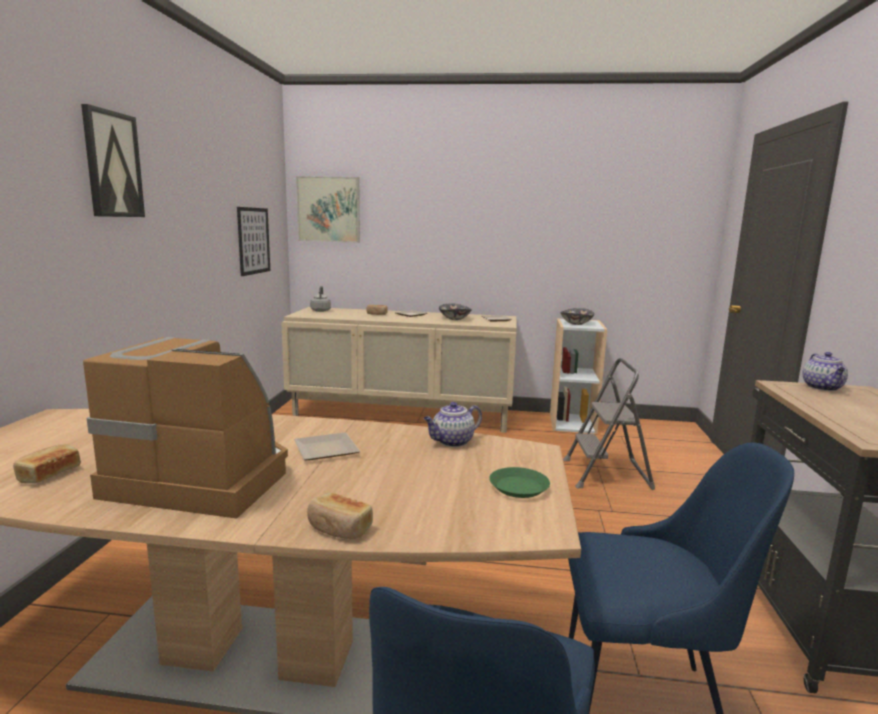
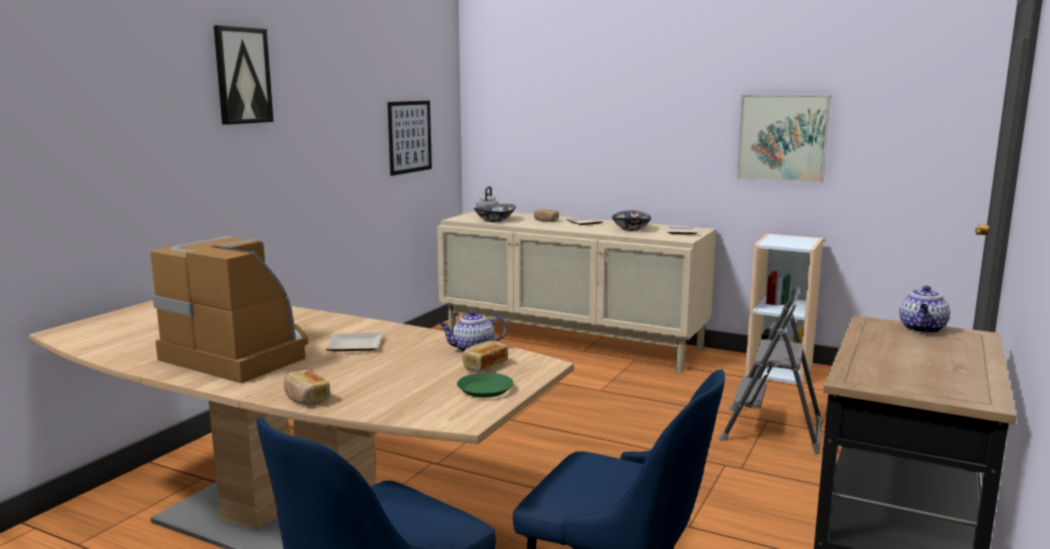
camera: 20 degrees right, 0 degrees up
bread [13,444,81,483] -> bread moved to [462,341,508,371]
picture [296,176,360,243] -> picture moved to [737,94,831,183]
bowl [560,308,594,325] -> bowl moved to [474,204,516,222]

